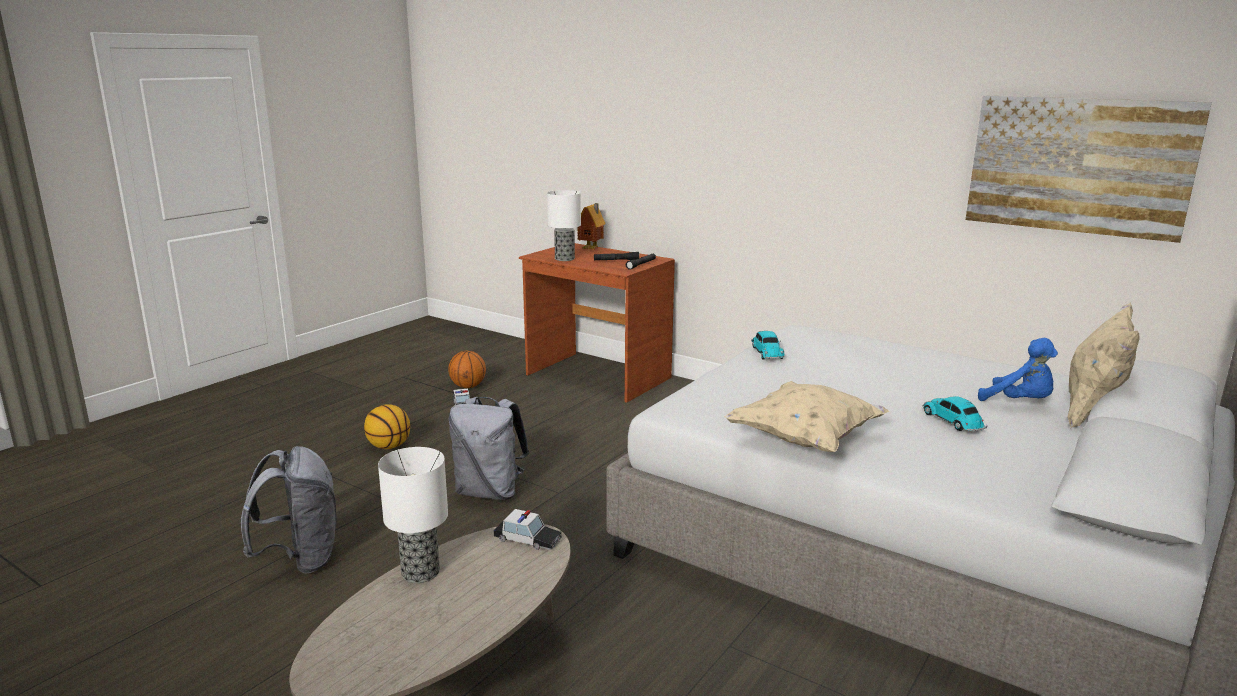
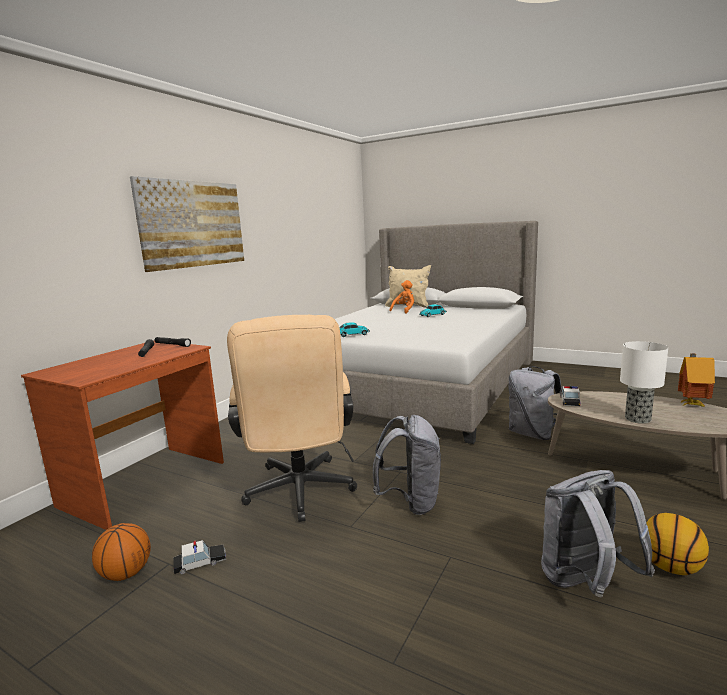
camera: 95 degrees left, 5 degrees down
basketball [364,404,410,449] -> basketball moved to [646,513,709,575]
table lamp [547,190,581,261] -> none
toy house [577,203,606,249] -> toy house moved to [678,353,715,407]
beige pillow [724,381,889,452] -> none
picture [966,95,1212,243] -> picture moved to [130,176,244,272]
blue plush toy [978,338,1058,401] -> orange plush toy [390,280,414,314]
none -> beige office chair [227,315,357,522]
none -> grey backpack [508,366,562,440]

